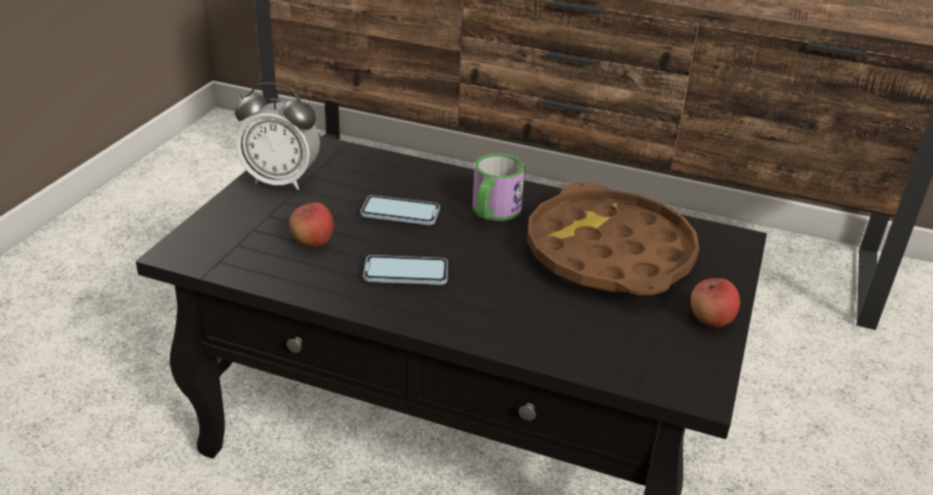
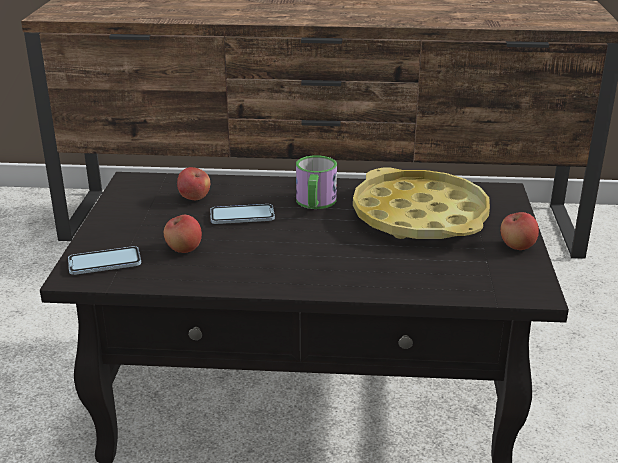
camera: 15 degrees left, 5 degrees down
alarm clock [235,83,320,190] -> none
phone [363,255,448,285] -> phone moved to [68,246,141,275]
brown tray [527,182,699,295] -> yellow tray [353,168,490,239]
none -> apple [177,167,210,200]

